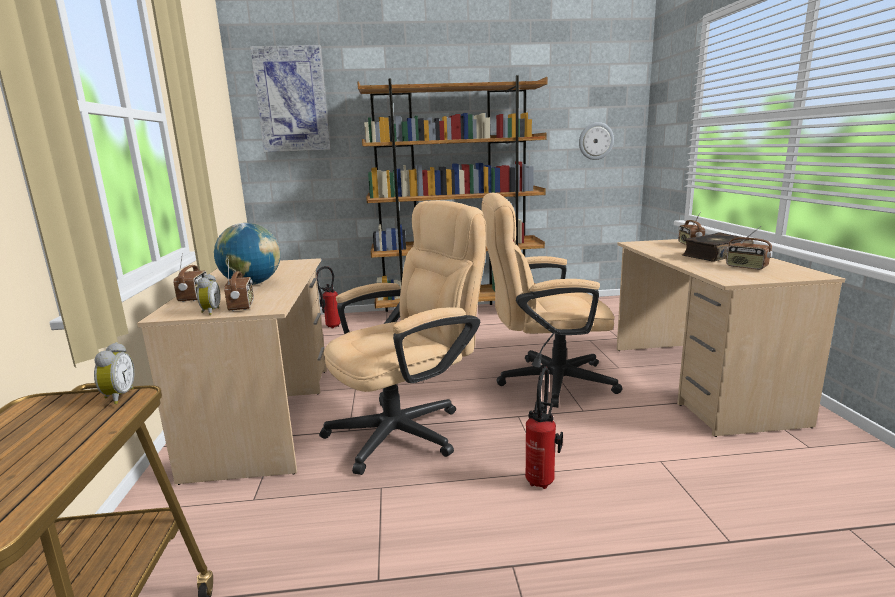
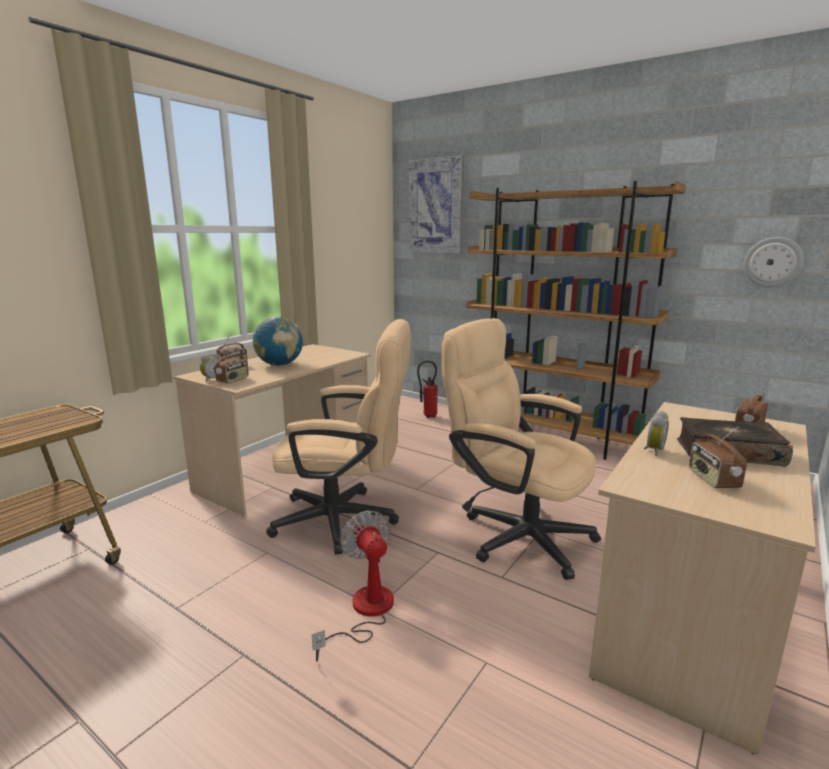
camera: 40 degrees right, 0 degrees up
alarm clock [94,342,135,404] -> alarm clock moved to [644,411,669,456]
fire extinguisher [525,366,563,489] -> fan [312,510,394,661]

